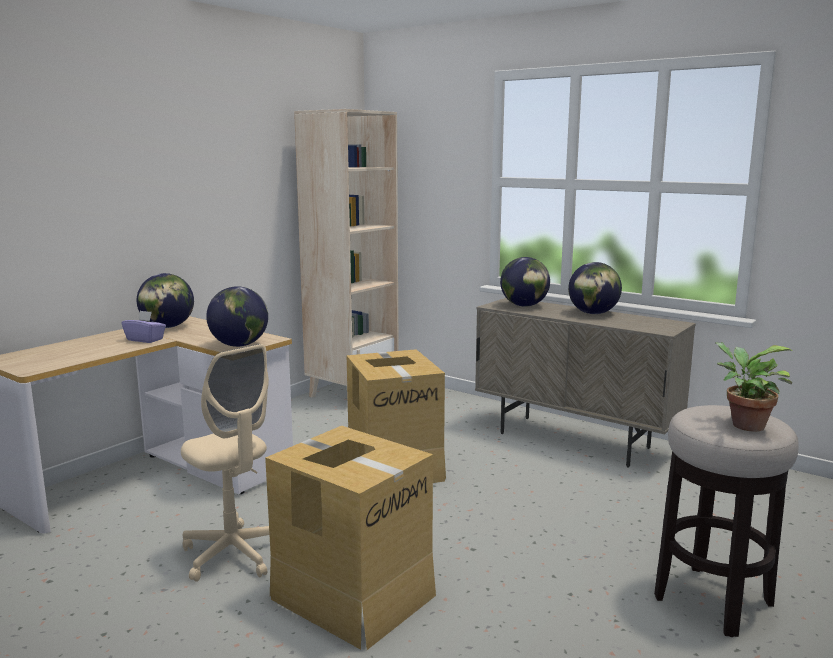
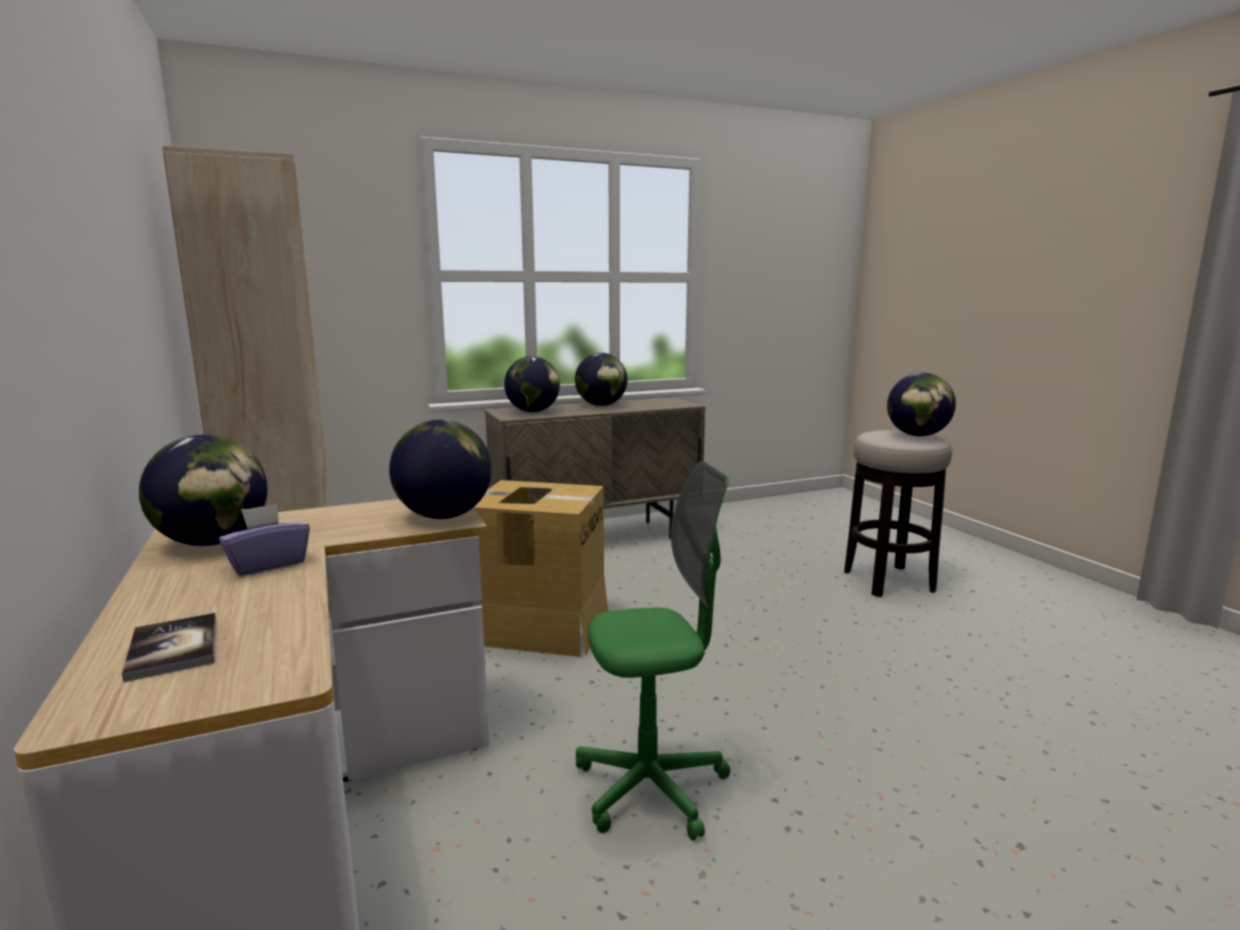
camera: 60 degrees left, 0 degrees up
beige office chair [181,344,269,582] -> green office chair [576,461,730,841]
cardboard box [265,426,436,650] -> none
potted plant [715,342,793,432] -> globe [887,373,956,436]
none -> book [122,613,216,682]

